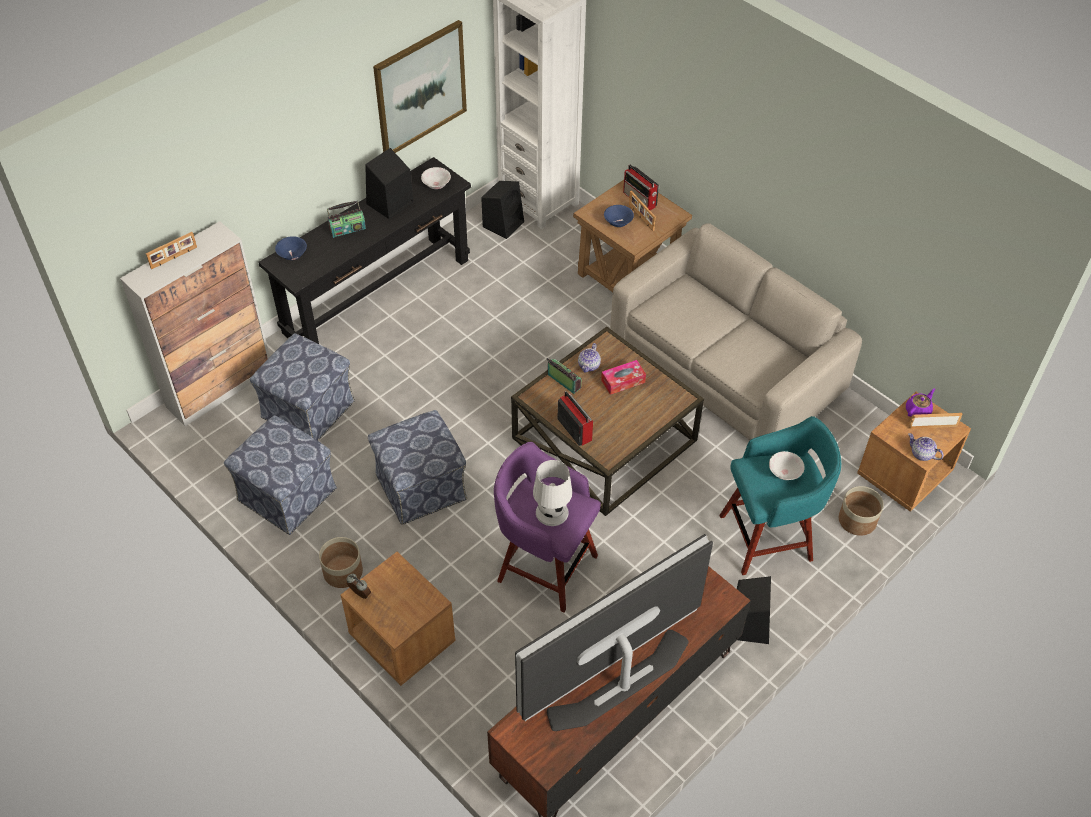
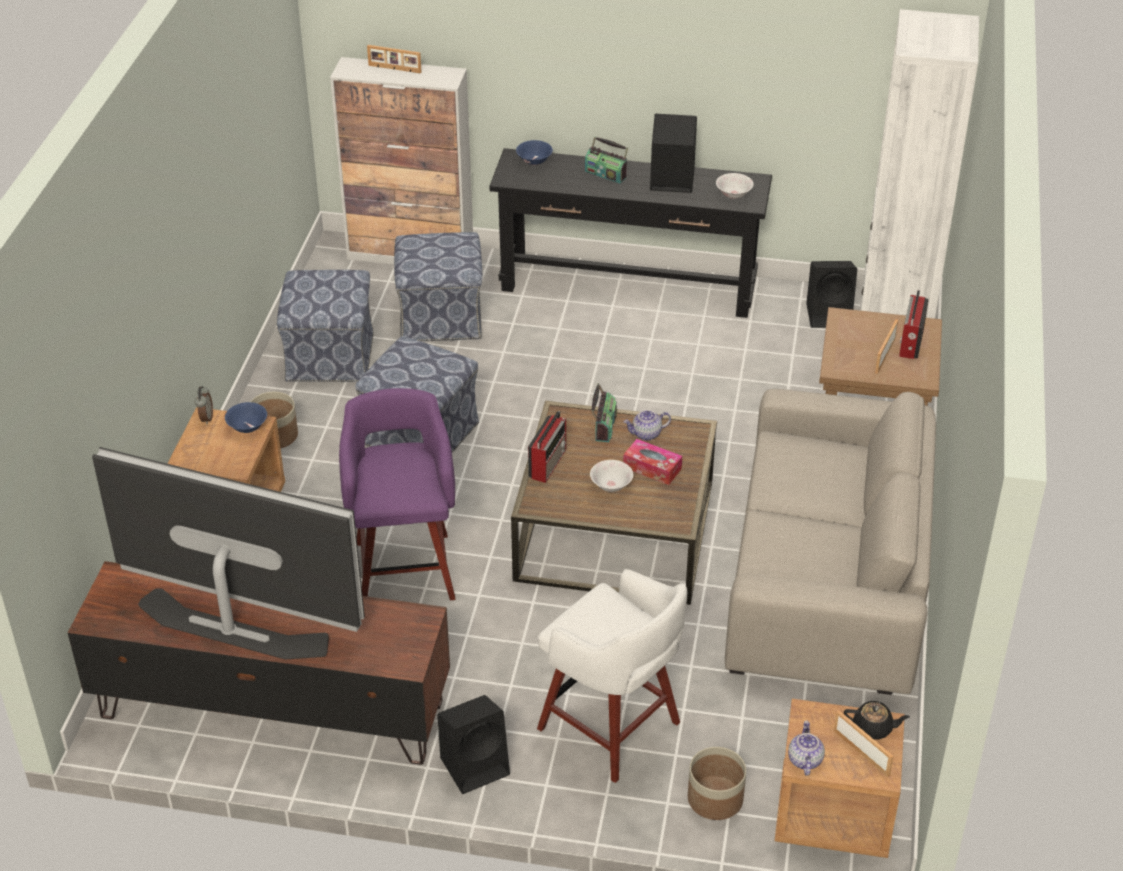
camera: 55 degrees right, 10 degrees down
picture [373,20,467,153] -> none
white table lamp [533,460,572,526] -> none
blue bowl [604,205,634,227] -> blue bowl moved to [225,402,267,433]
turquoise stool [719,416,841,575] -> white stool [537,569,687,783]
white bowl [769,451,805,480] -> white bowl moved to [590,460,633,492]
purple teapot [906,389,935,417] -> black teapot [844,701,910,739]

